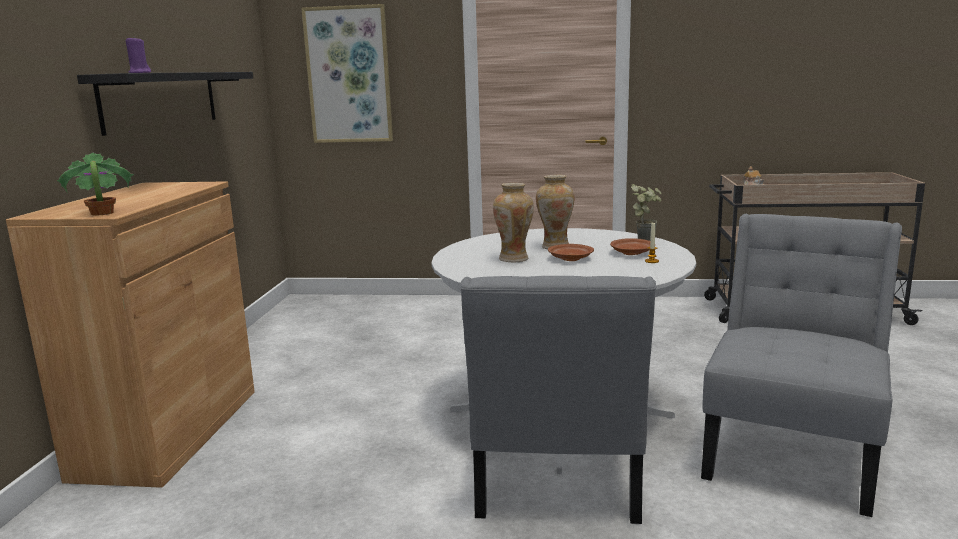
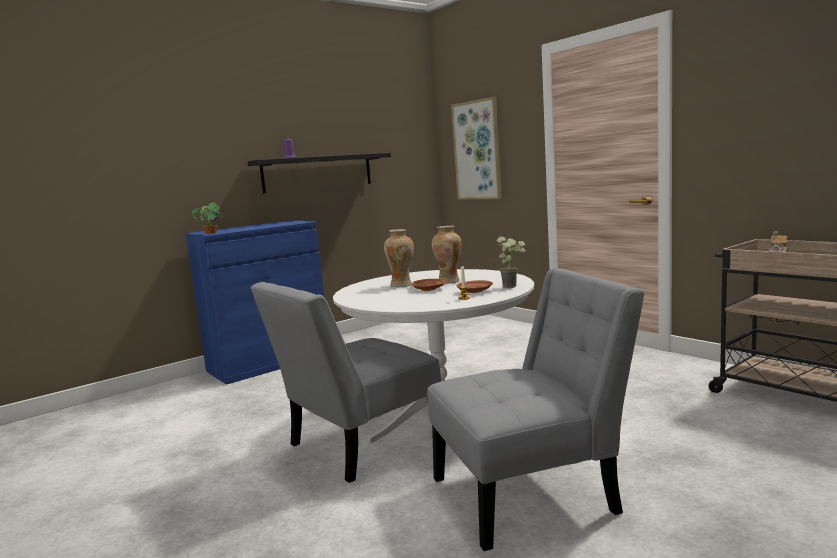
camera: 45 degrees right, 5 degrees down
brown cabinet [6,181,255,488] -> blue cabinet [186,220,325,385]

